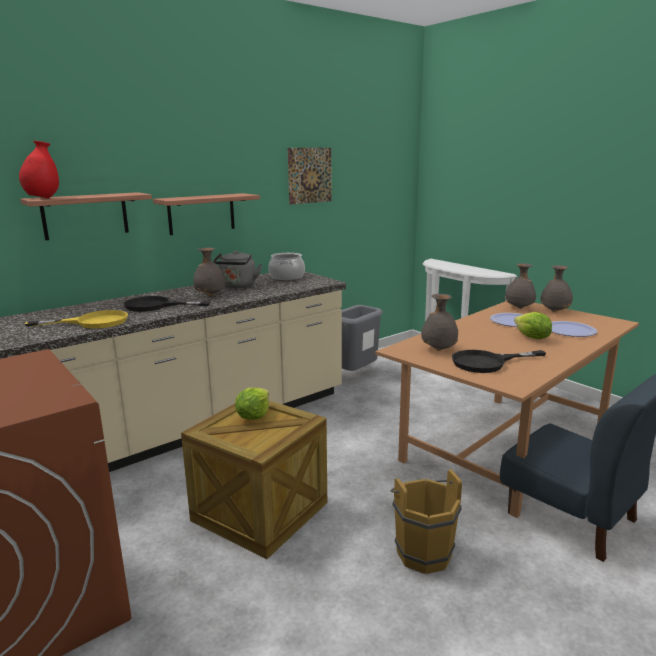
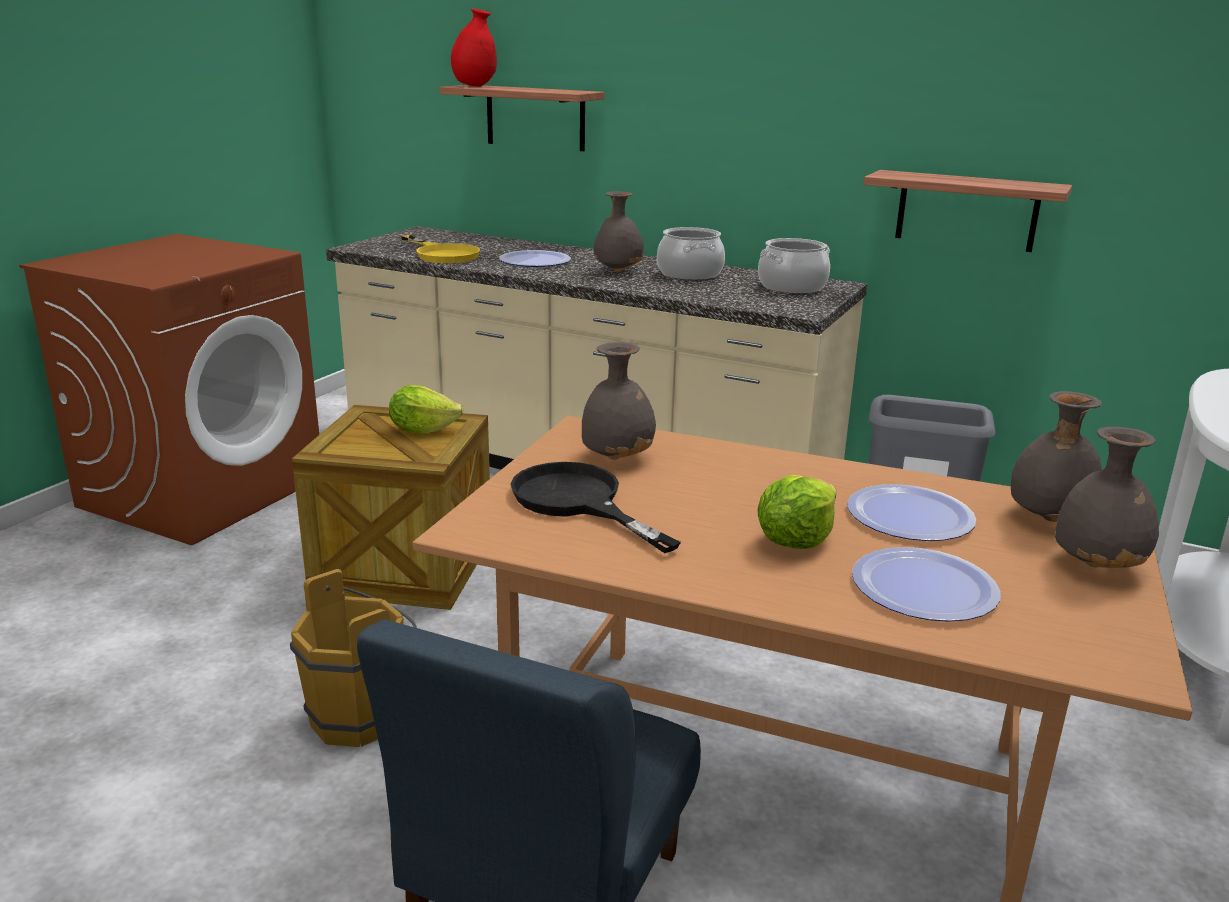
camera: 65 degrees right, 5 degrees up
black frying pan [124,296,210,312] -> plate [499,250,571,267]
shelf [153,193,260,235] -> shelf moved to [864,170,1072,252]
grey kettle [213,251,262,288] -> cooking pot [657,227,725,280]
picture [288,148,332,204] -> none

